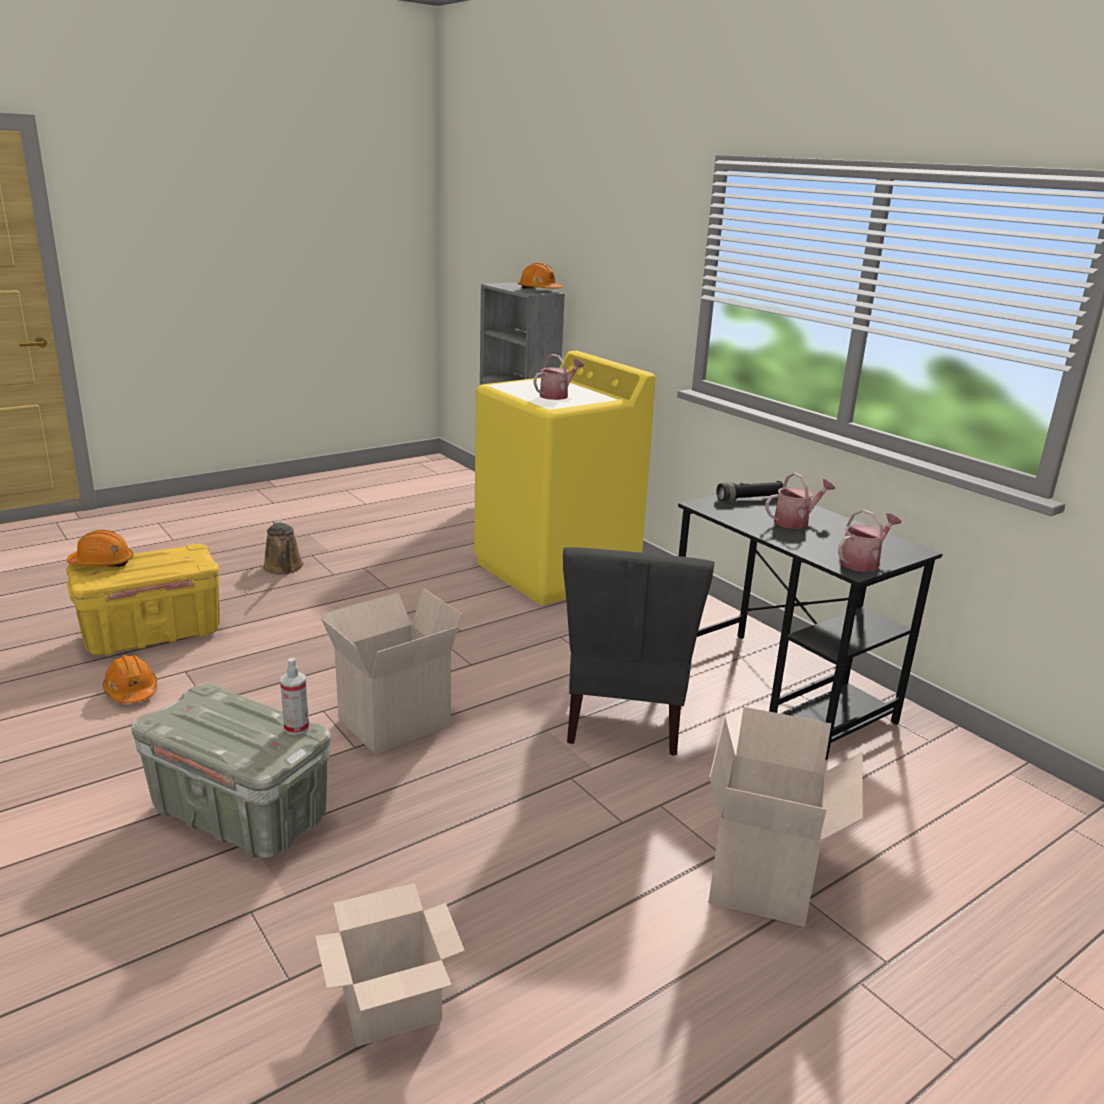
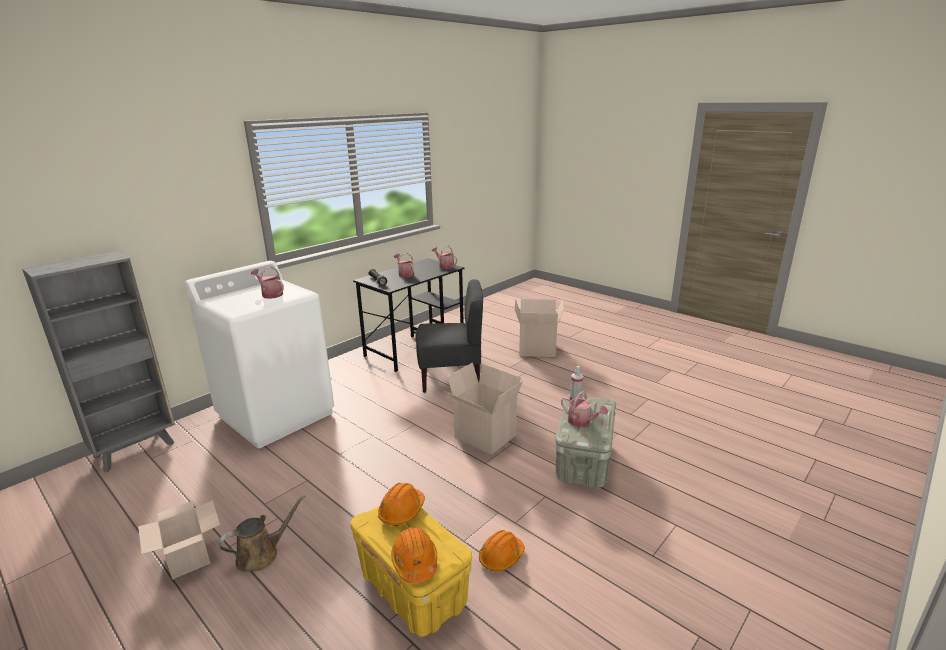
camera: 100 degrees left, 0 degrees up
cardboard box [315,883,465,1047] -> cardboard box moved to [138,500,220,580]
yellow washing machine [474,351,656,605] -> white washing machine [185,261,334,448]
orange hard hat [518,263,562,289] -> orange hard hat moved to [378,483,425,526]
none -> watering can [561,391,608,427]

